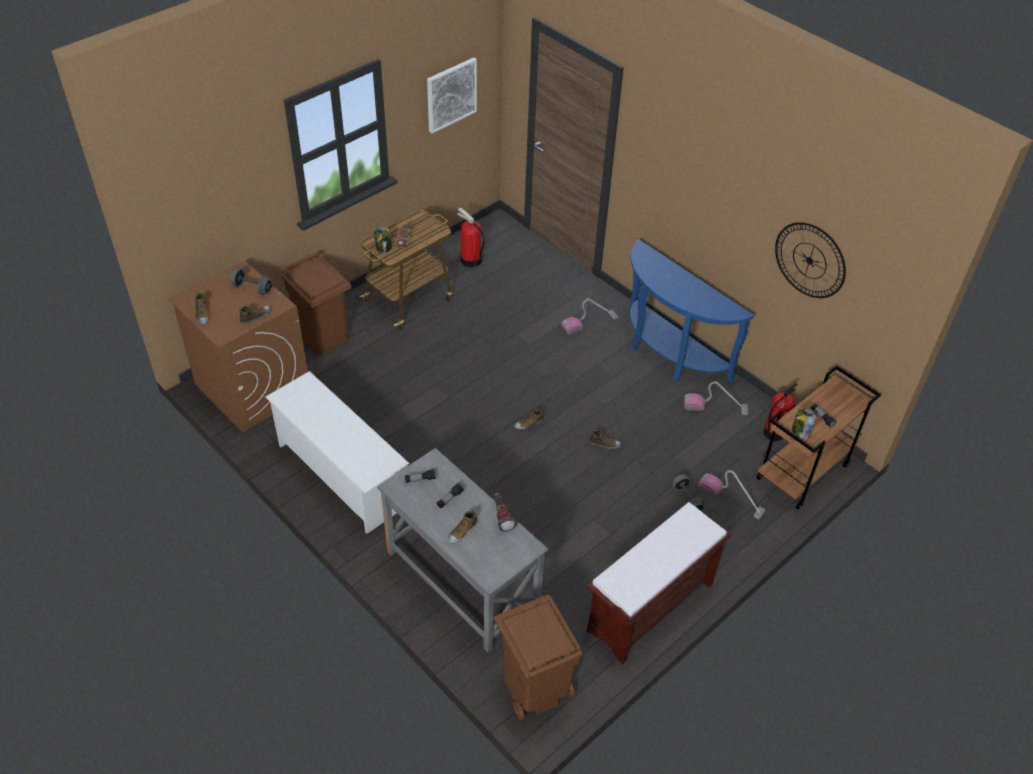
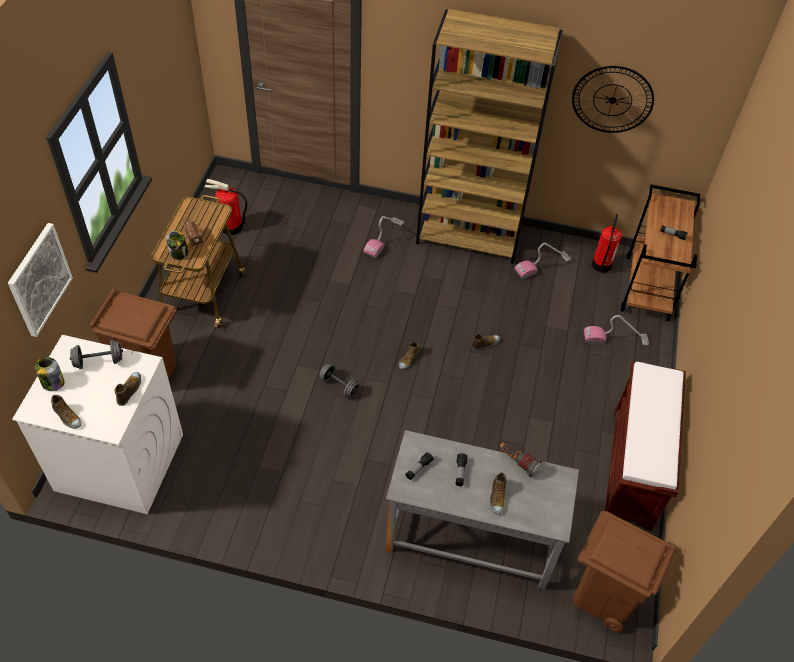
camera: 35 degrees left, 5 degrees up
brown washing machine [168,261,308,433] -> white washing machine [12,335,183,514]
white shoe rack [266,371,410,534] -> none
picture [427,57,477,133] -> picture moved to [8,223,73,337]
blue console table [628,239,754,384] -> brown bookcase [416,9,563,264]
grey dumbbell [673,474,704,511] -> grey dumbbell moved to [319,364,359,397]
jar [792,408,816,439] -> jar moved to [35,357,64,391]

